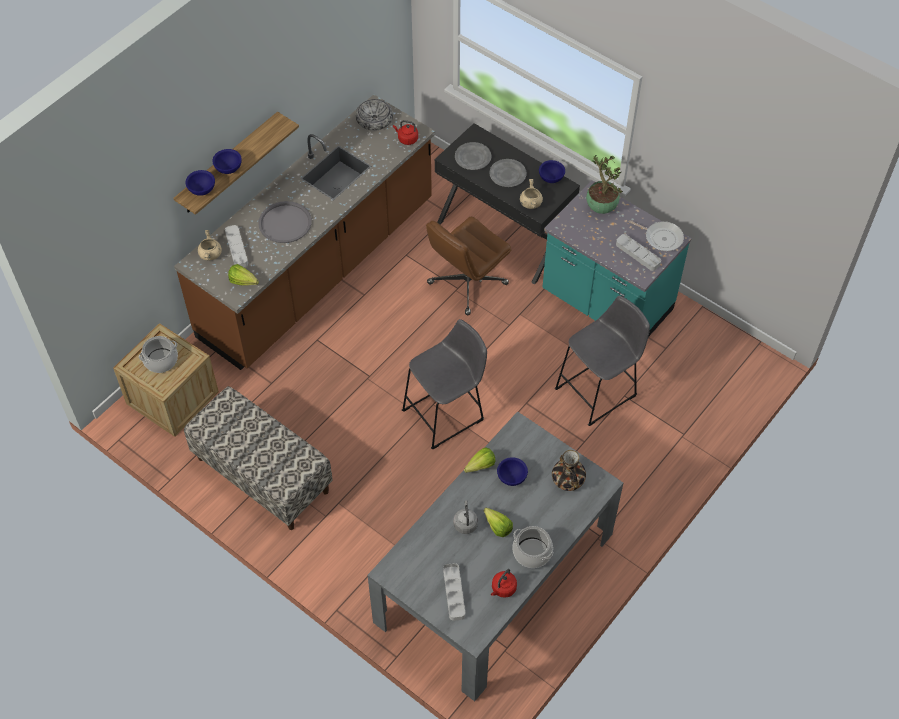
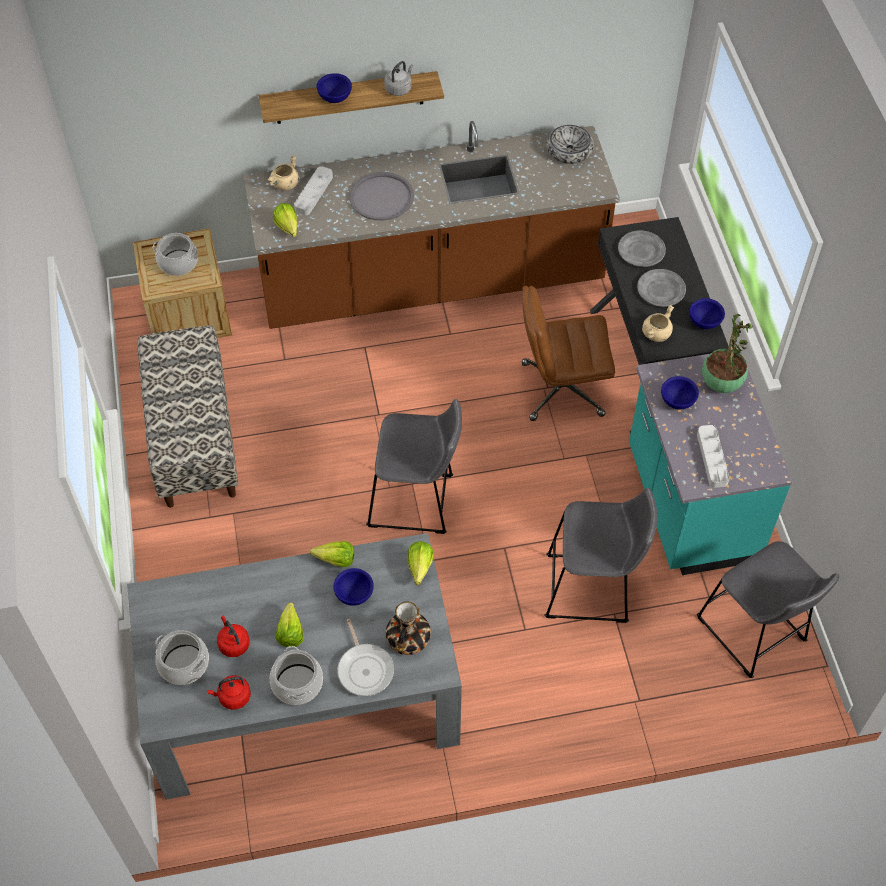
camera: 40 degrees right, 0 degrees up
blue bowl [185,170,215,196] -> blue bowl moved to [661,376,699,410]
red kettle [393,120,418,145] -> red kettle moved to [217,615,250,657]
grey tray [443,563,465,621] -> cooking pot [155,630,209,685]
grey kettle [454,500,478,534] -> grey kettle moved to [384,61,413,96]
frying pan [628,220,684,251] -> frying pan moved to [338,619,394,696]
none -> lettuce [408,541,434,585]
none -> grey stool [697,541,839,678]

